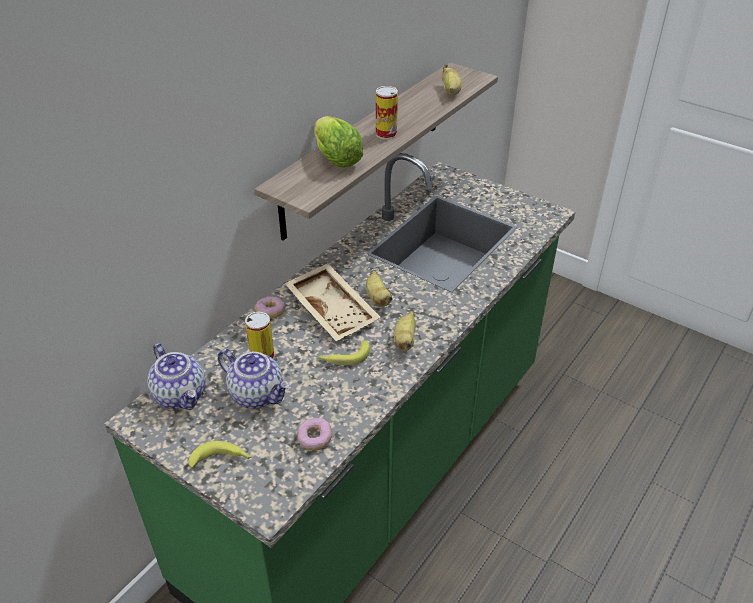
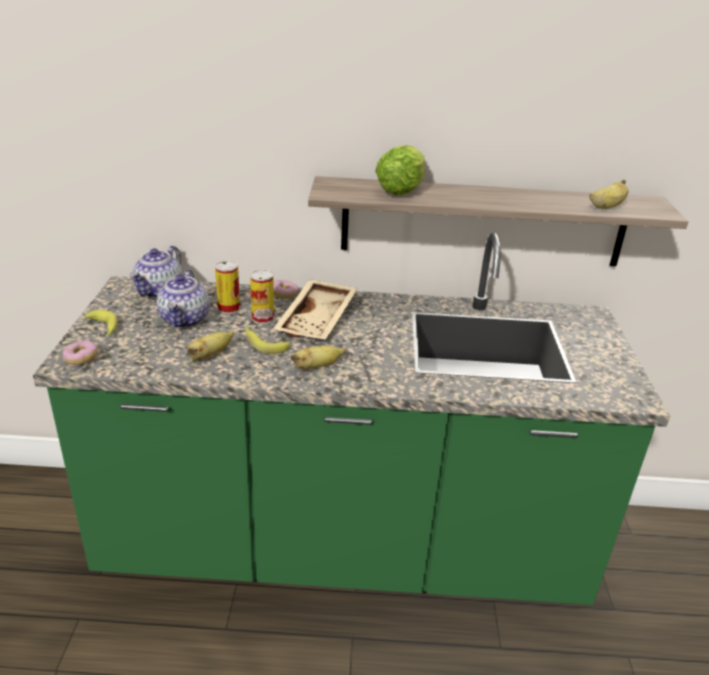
camera: 55 degrees right, 10 degrees down
donut [297,418,332,450] -> donut moved to [63,340,98,365]
banana [366,271,393,306] -> banana moved to [187,331,234,360]
can [376,86,398,139] -> can moved to [250,269,274,324]

